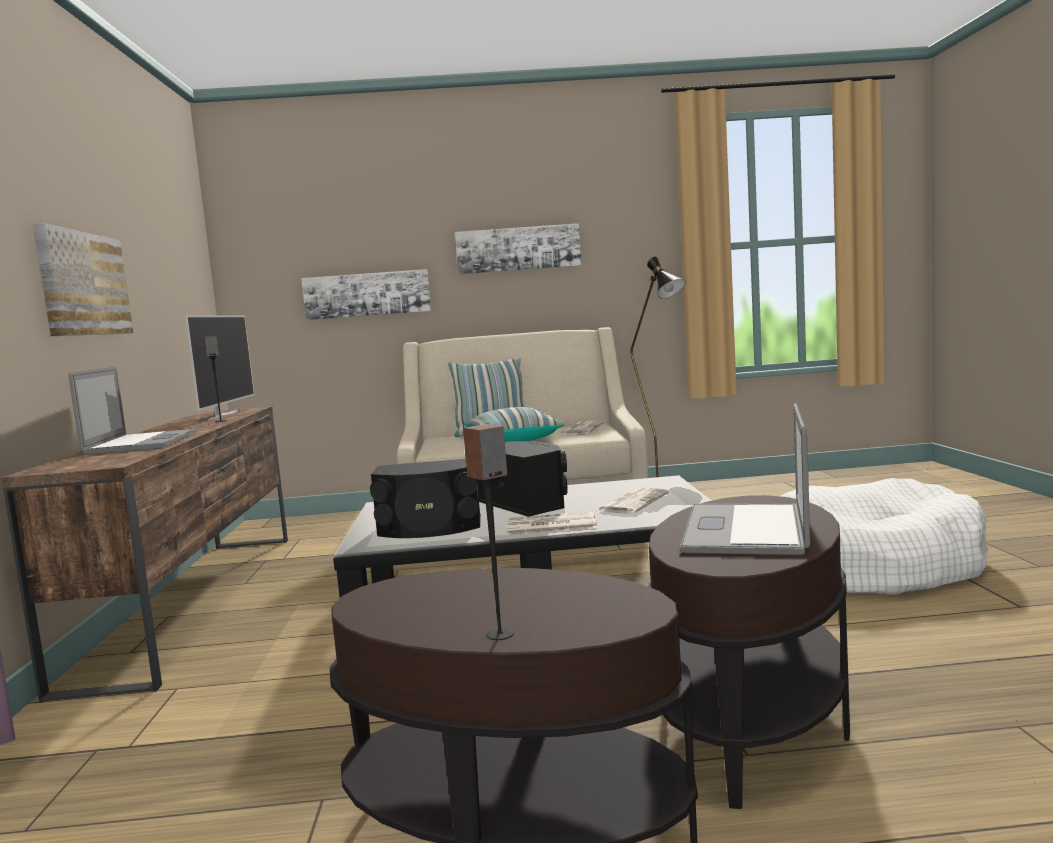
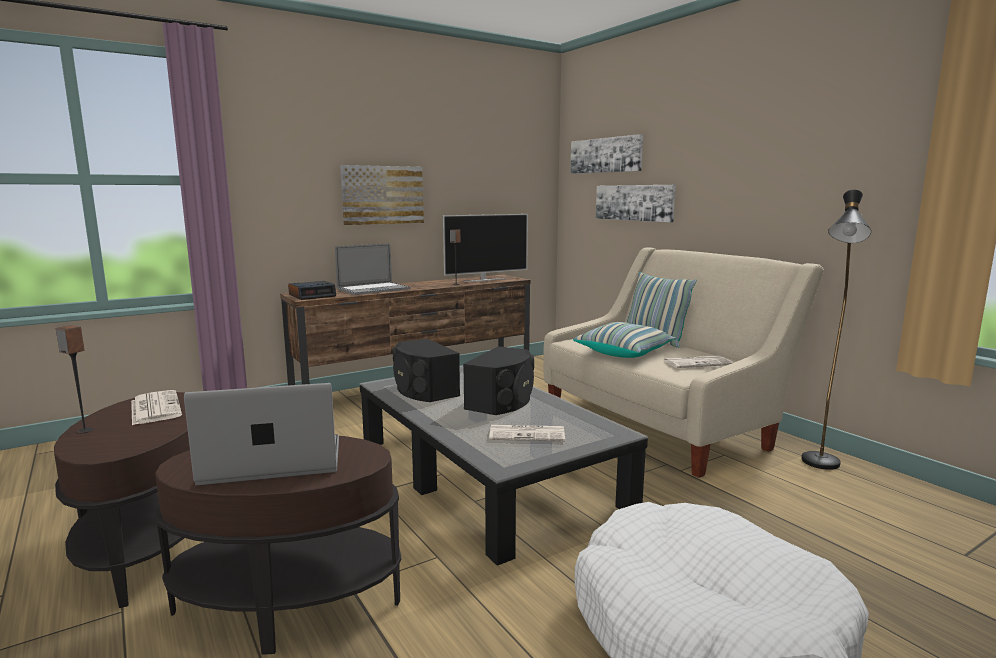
camera: 60 degrees right, 5 degrees up
picture [455,223,581,275] -> picture moved to [570,134,643,174]
newspaper [506,512,597,535] -> newspaper moved to [131,390,182,425]
none -> alarm clock [288,281,336,300]

